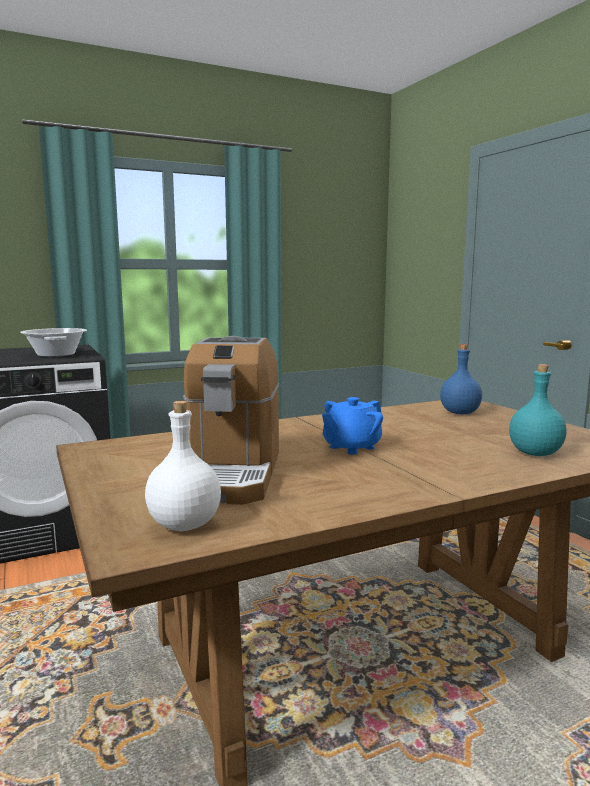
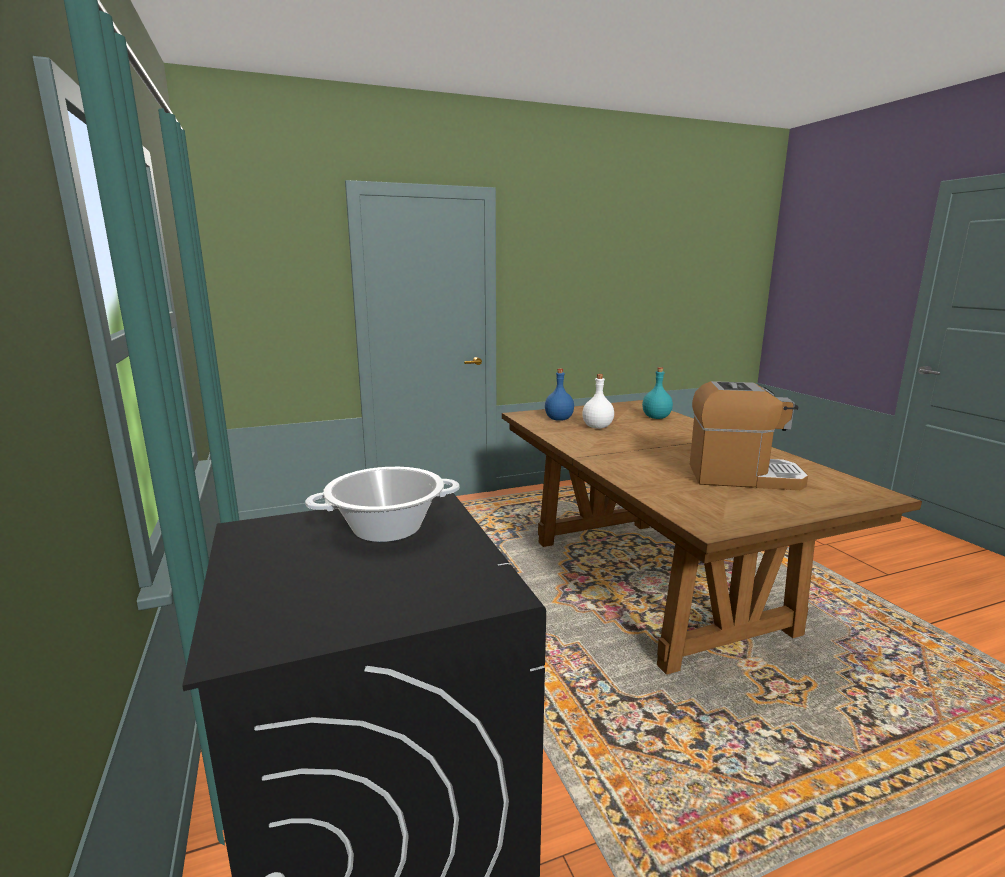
camera: 85 degrees left, 5 degrees up
white bottle [145,401,221,531] -> white bottle moved to [582,374,614,429]
blue teapot [322,397,383,455] -> none

